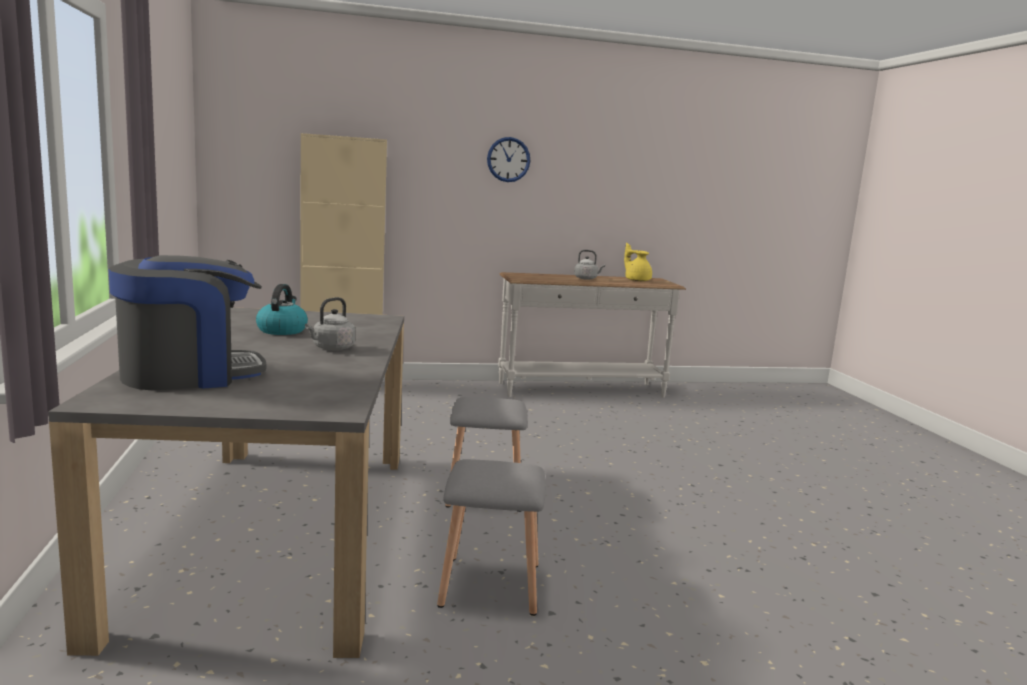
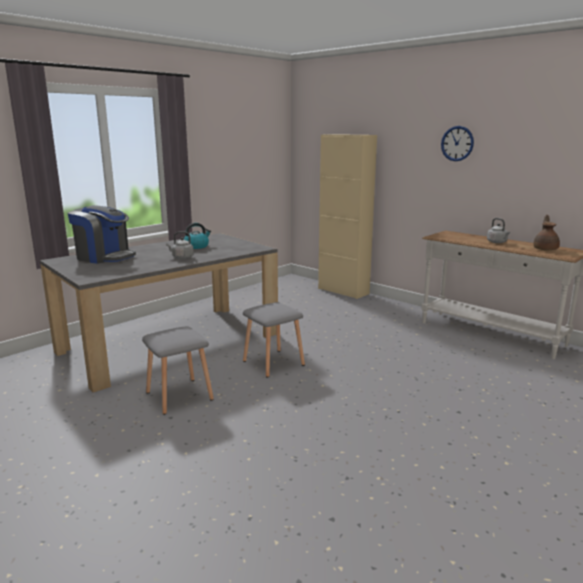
camera: 55 degrees right, 5 degrees up
yellow teapot [624,243,652,281] -> brown teapot [533,215,560,250]

